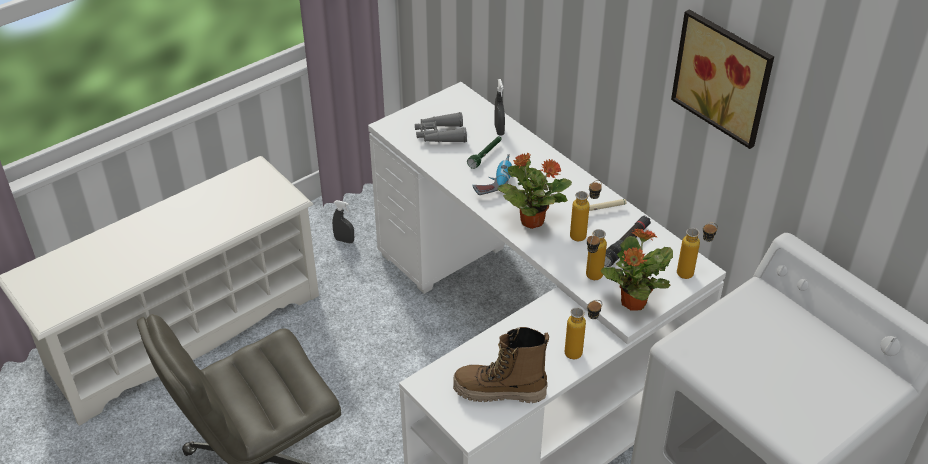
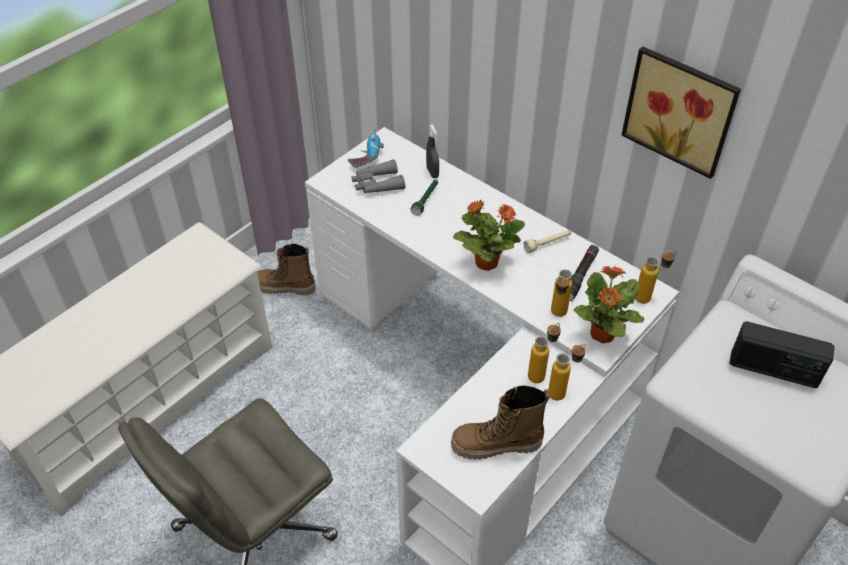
camera: 10 degrees left, 5 degrees up
grey spray bottle [332,200,354,244] -> boot [257,244,316,296]
power drill [473,154,512,195] -> power drill moved to [348,129,384,168]
bottle [570,180,602,241] -> bottle moved to [528,323,561,383]
none -> radio [729,321,835,388]

